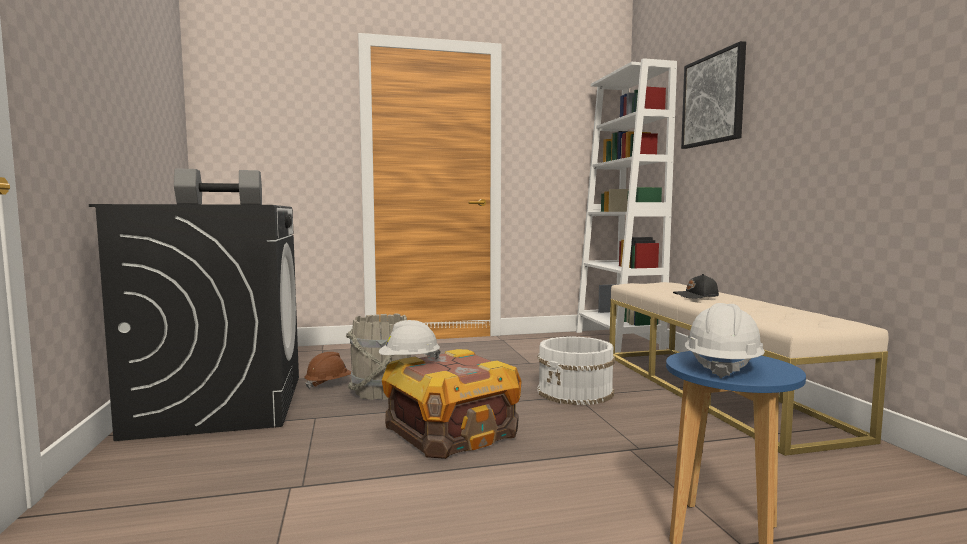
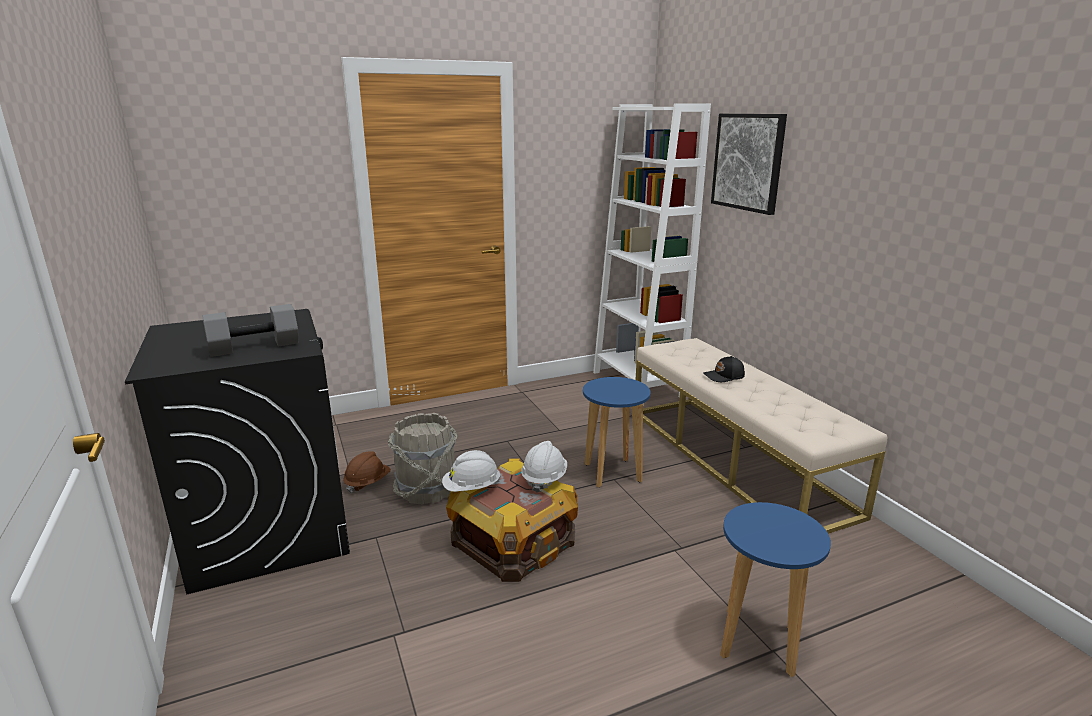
camera: 10 degrees left, 15 degrees up
white bucket [537,336,615,405] -> blue stool [583,377,651,488]
white hard hat [685,303,765,379] -> white hard hat moved to [521,441,567,493]

